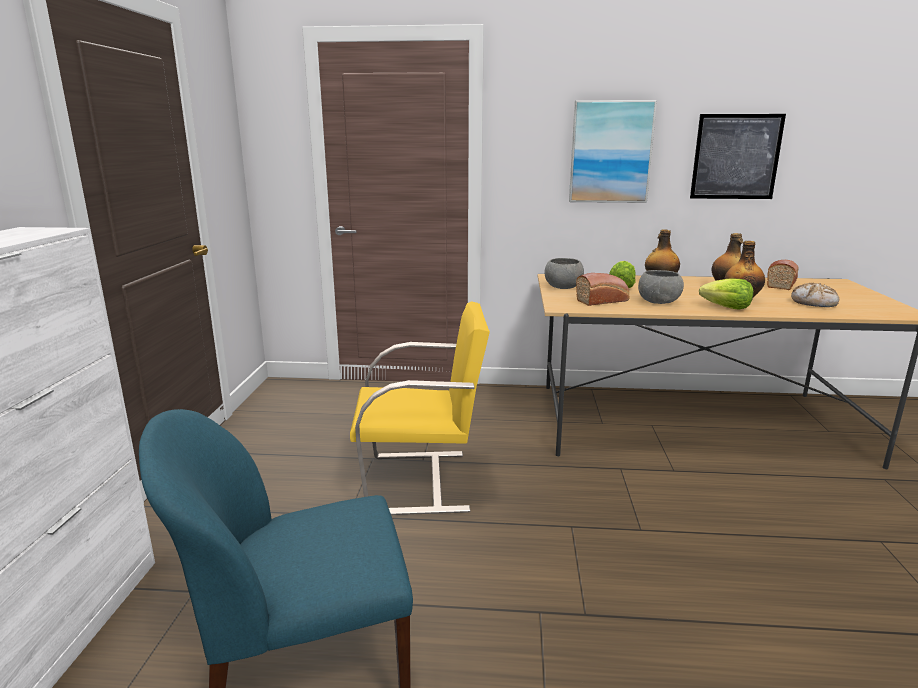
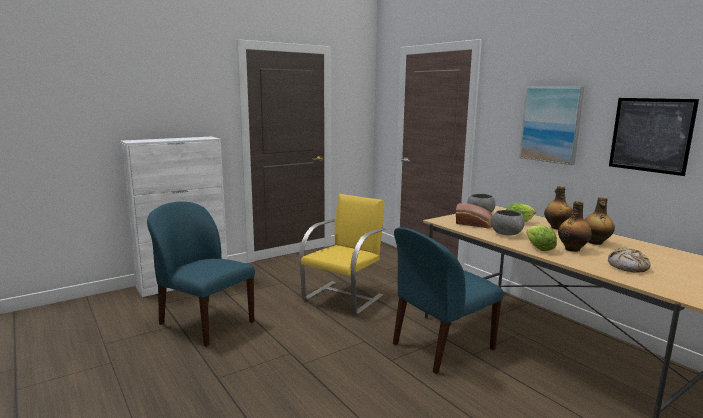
camera: 50 degrees right, 5 degrees down
yellow chair [350,301,490,515] -> yellow chair turned 105 degrees counterclockwise [299,194,386,315]
bread [767,260,798,290] -> none
none -> blue chair [393,227,504,374]

